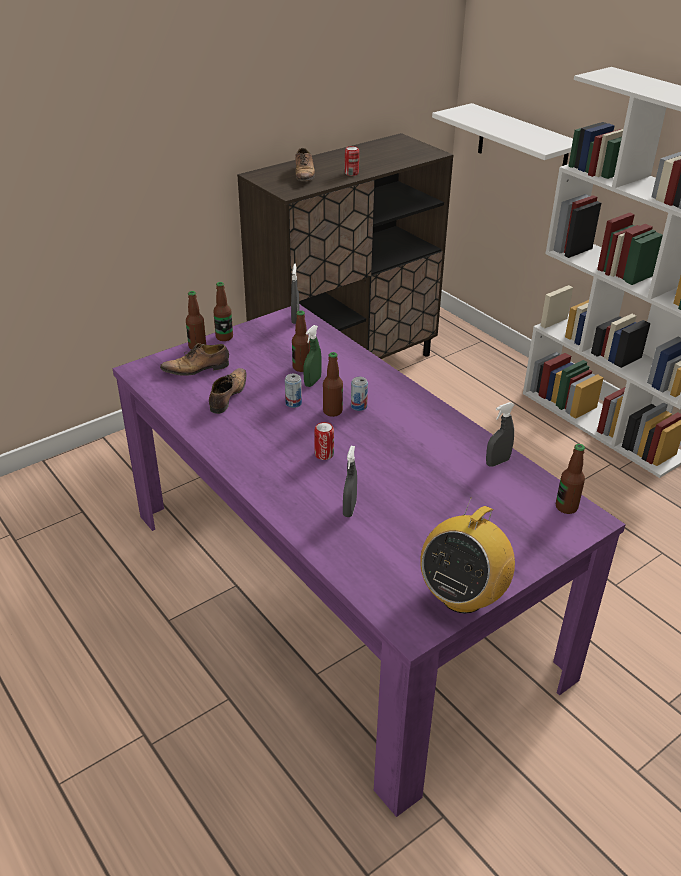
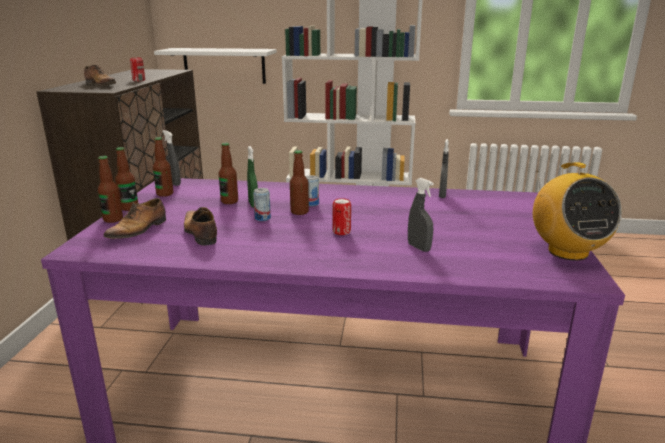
camera: 45 degrees left, 15 degrees down
bottle [556,444,585,514] -> bottle moved to [153,137,173,197]

